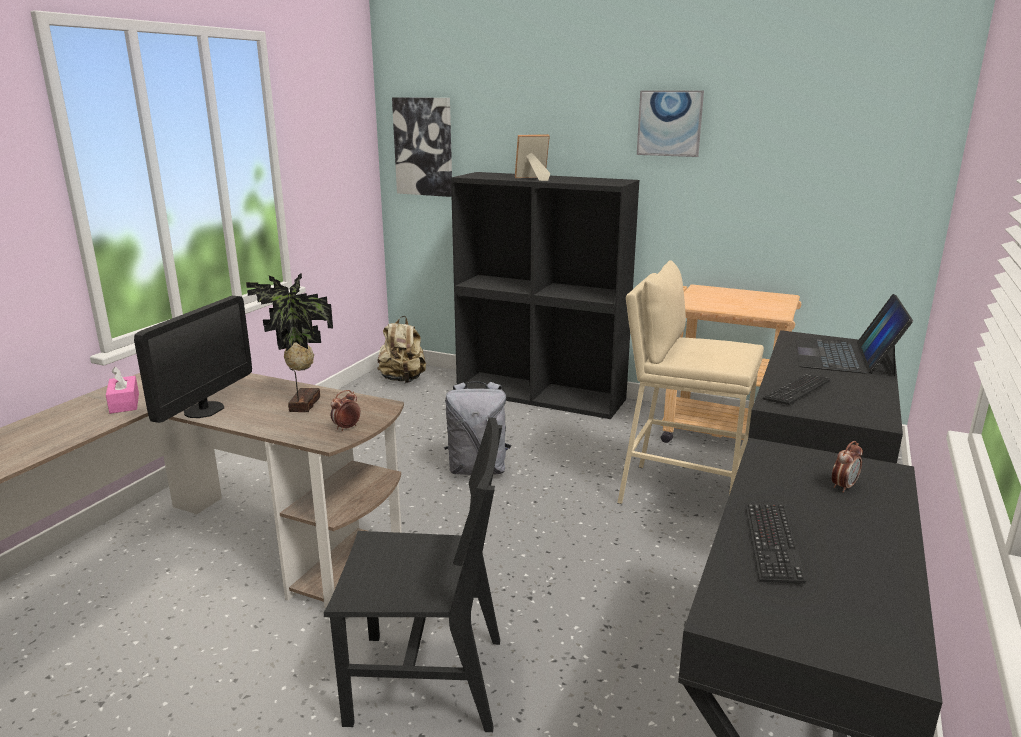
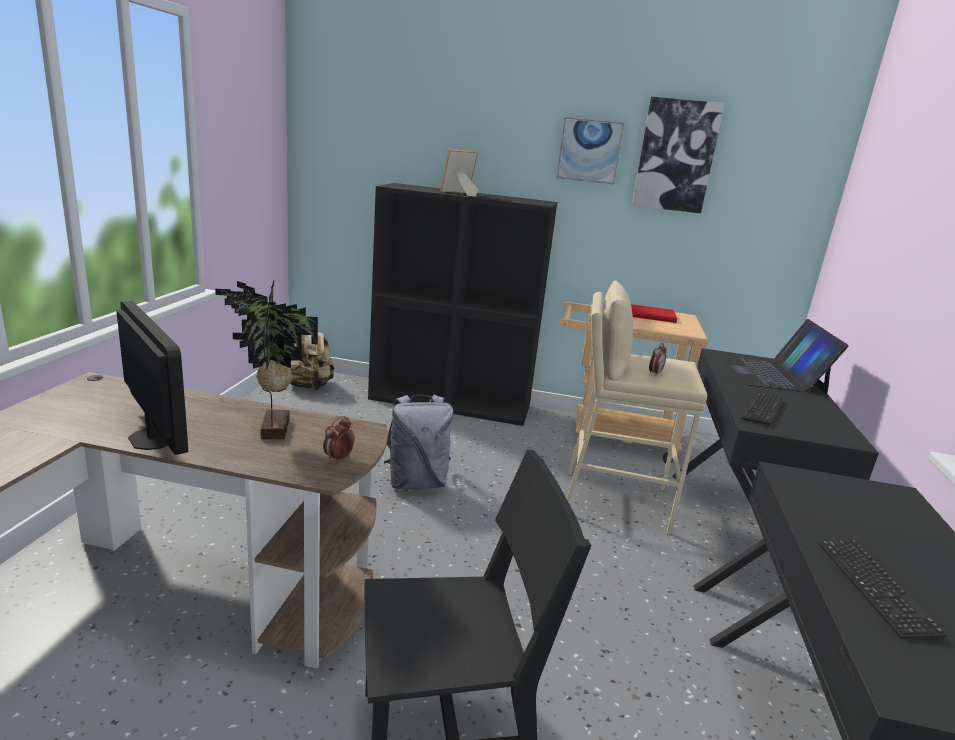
camera: 15 degrees left, 0 degrees up
pink tissue box [106,367,139,414] -> none
monitor [134,296,252,423] -> monitor turned 45 degrees counterclockwise [116,301,188,455]
picture [392,97,452,197] -> picture moved to [632,97,725,213]
alarm clock [832,441,863,493] -> alarm clock moved to [649,343,667,376]
none -> red book [631,304,677,323]

